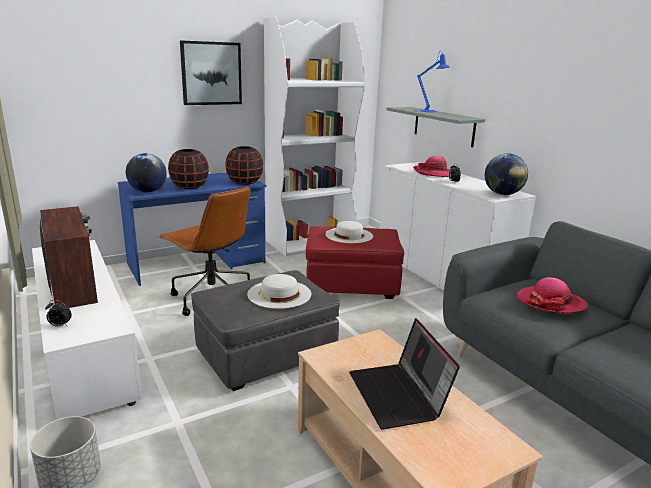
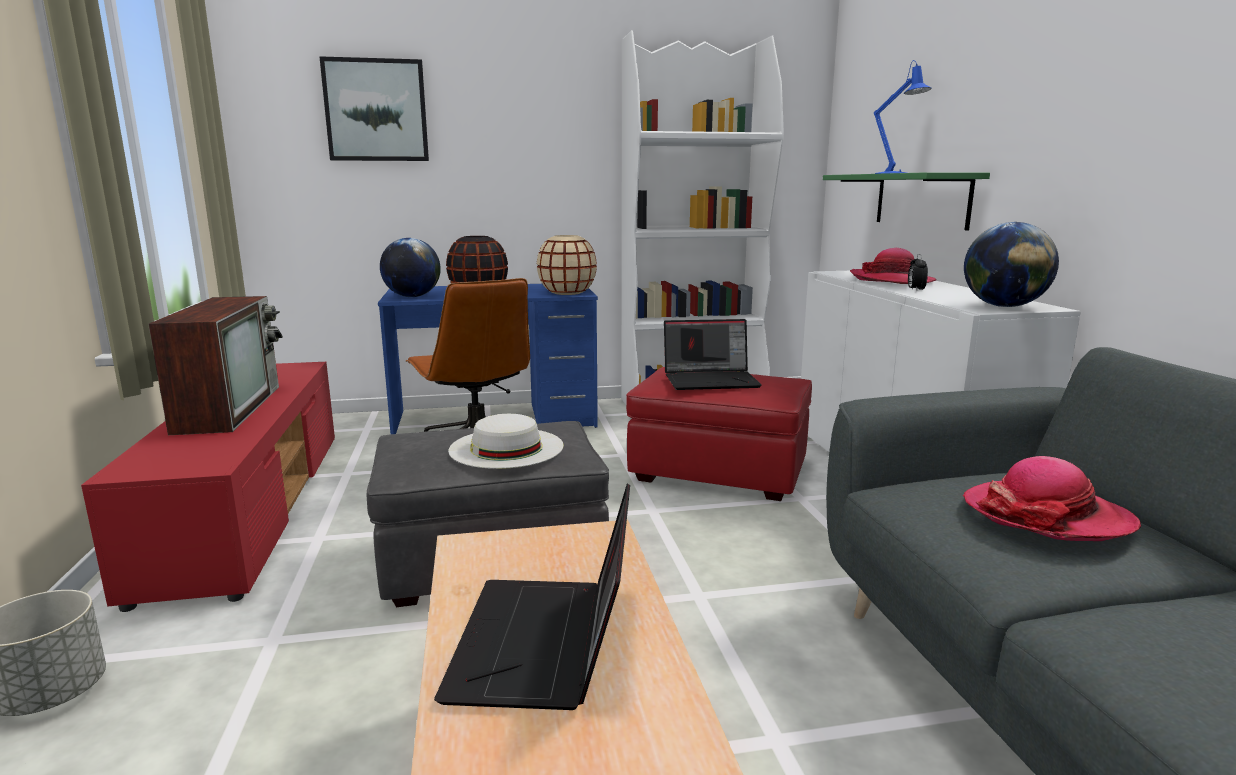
camera: 20 degrees right, 5 degrees down
white tv stand [32,240,142,420] -> red tv stand [81,362,335,612]
alarm clock [45,300,72,326] -> none
picture [180,40,242,105] -> picture moved to [319,56,429,161]
black vase [225,146,263,185] -> beige vase [537,235,597,295]
white hat [325,221,373,243] -> laptop [664,319,762,390]
grey shelf [387,107,485,147] -> green shelf [823,172,990,231]

